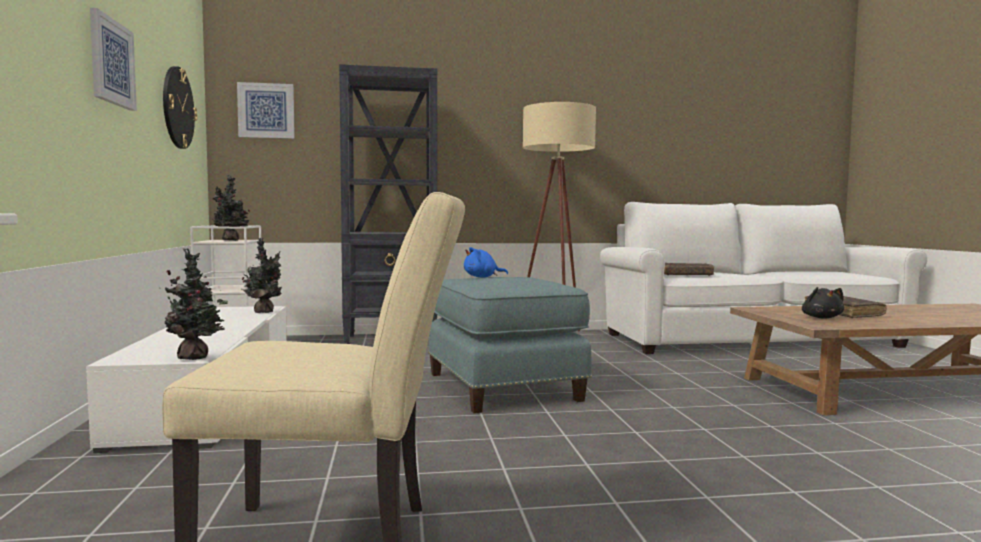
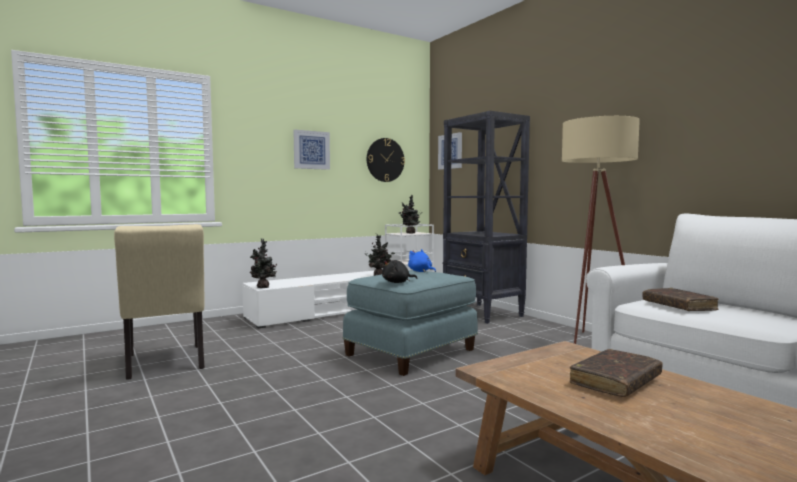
camera: 65 degrees right, 0 degrees up
black plush toy [802,287,844,319] -> black plush toy moved to [382,258,417,283]

